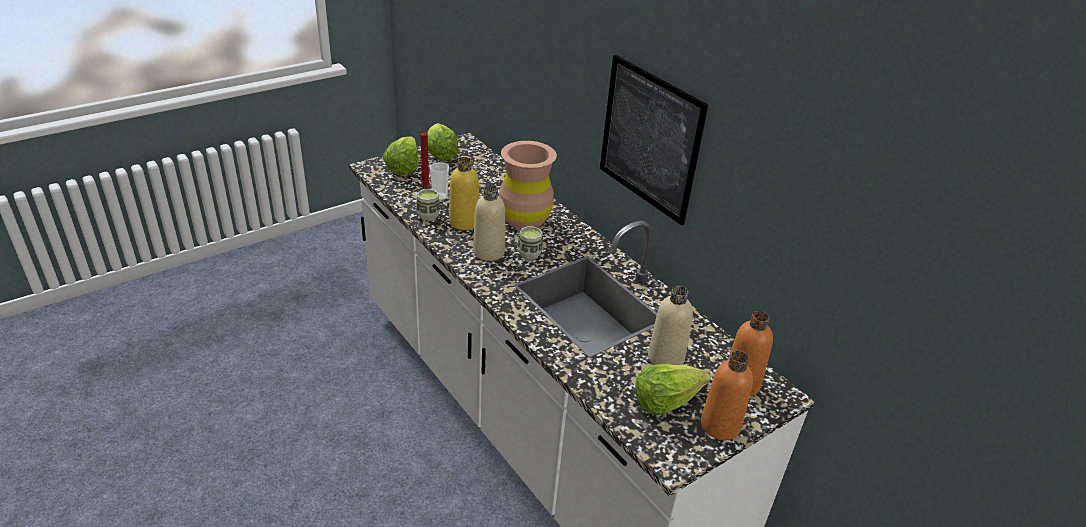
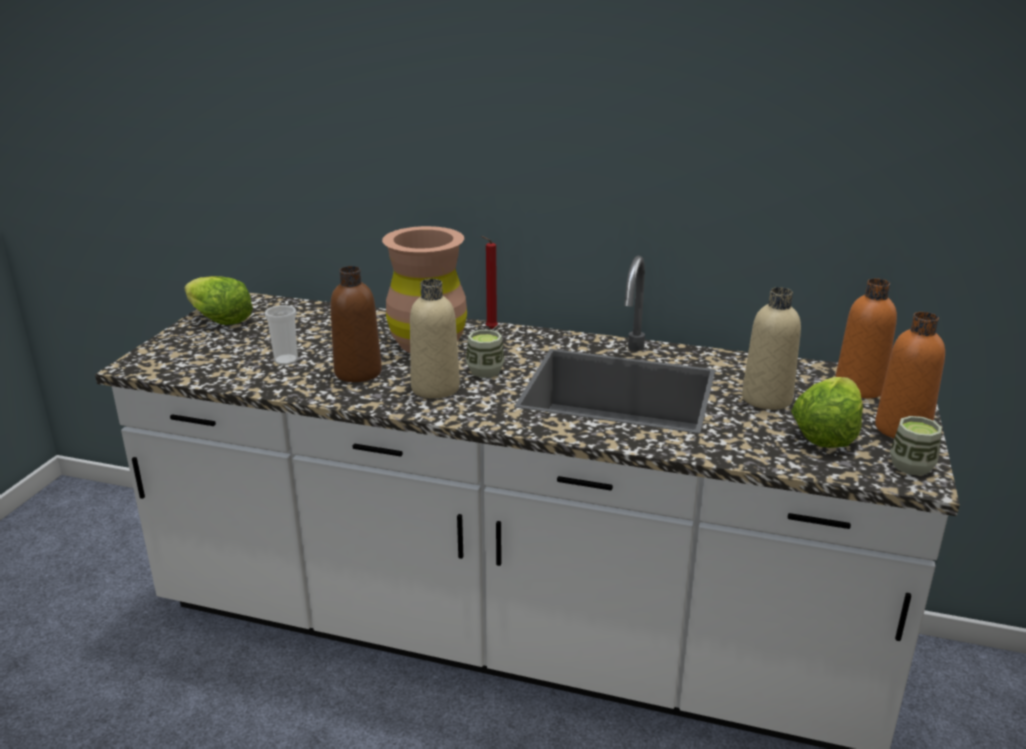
camera: 35 degrees left, 10 degrees down
lettuce [383,137,419,175] -> none
cup [416,189,440,221] -> cup moved to [890,416,942,476]
red candle [417,127,430,187] -> red candle moved to [481,236,498,329]
yellow bottle [449,157,479,230] -> brown bottle [330,266,382,382]
picture [600,55,708,226] -> none

